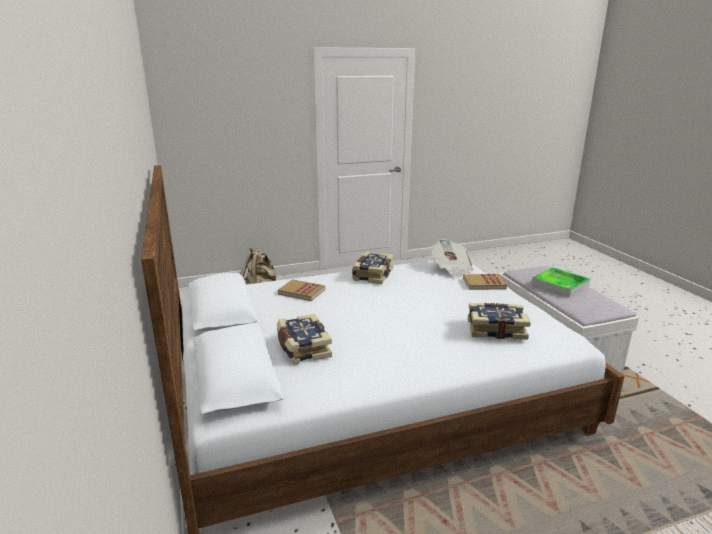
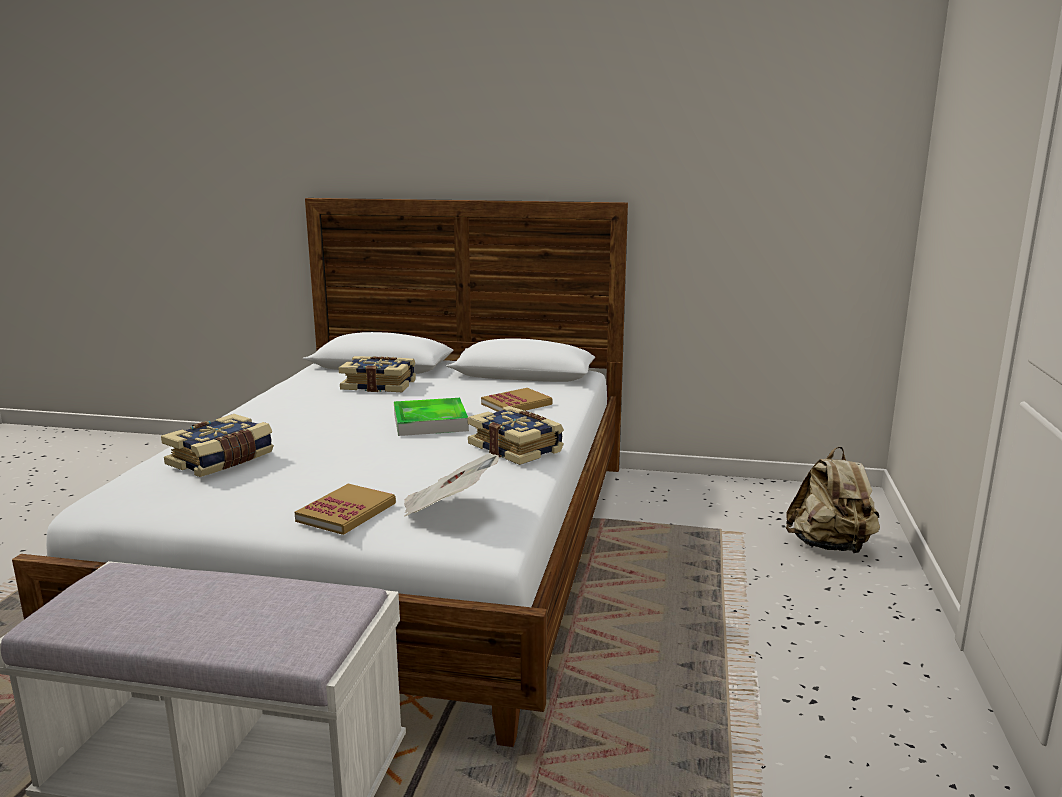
camera: 120 degrees right, 5 degrees down
tray [531,267,590,297] -> tray moved to [394,398,469,436]

